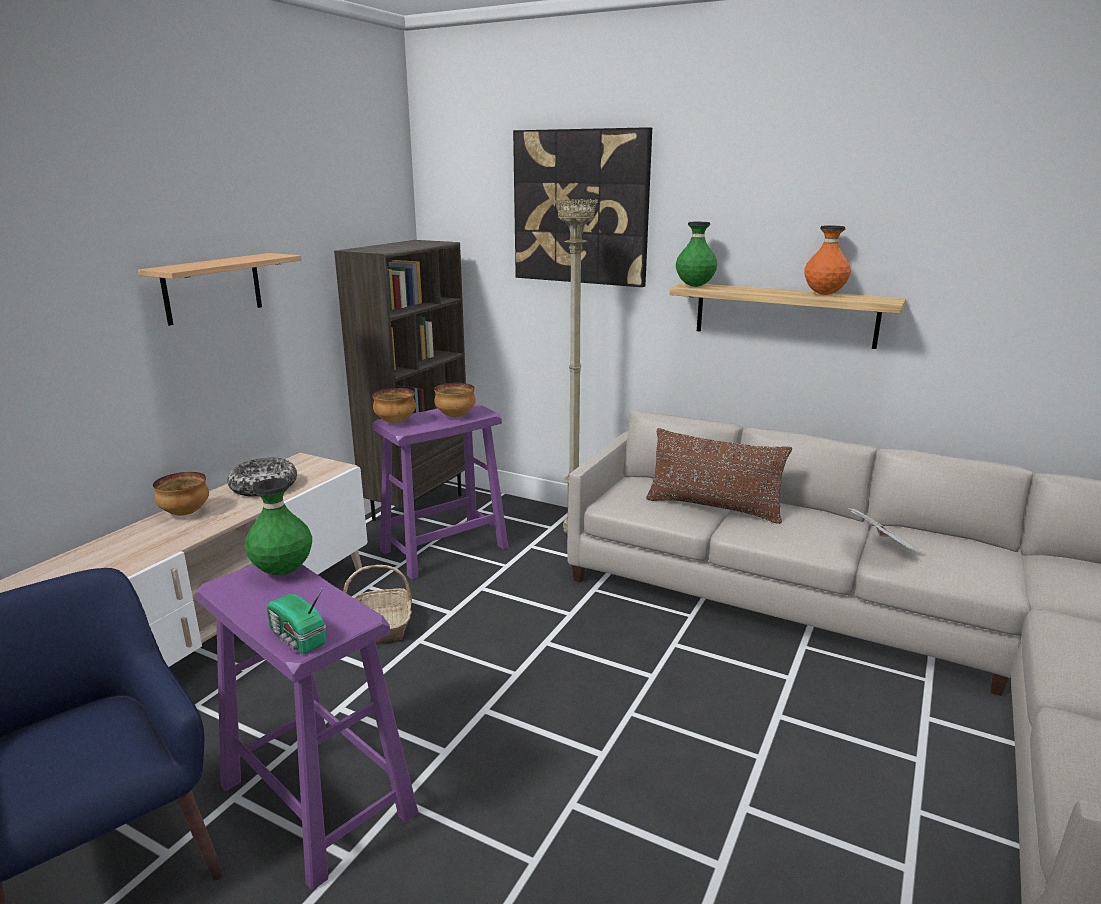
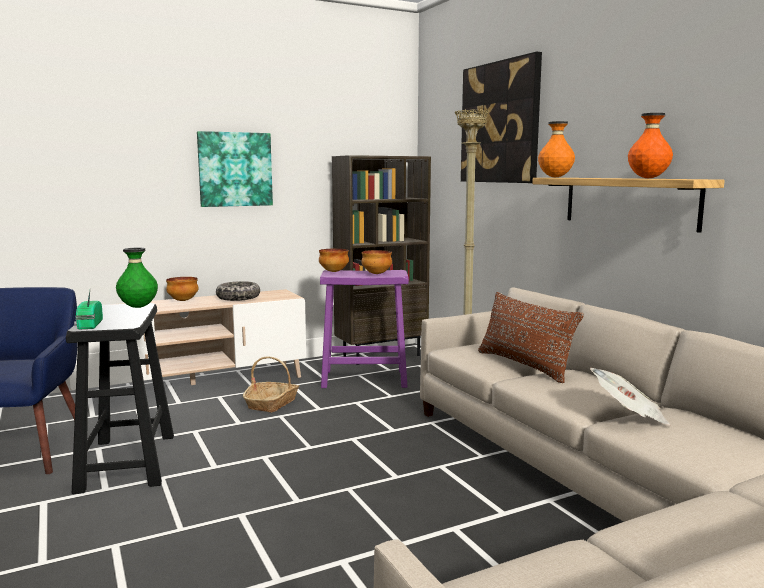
camera: 35 degrees right, 10 degrees down
shelf [138,253,301,326] -> picture [197,131,273,207]
purple stool [195,564,418,890] -> black stool [66,303,174,494]
green vase [676,222,717,287] -> orange vase [538,121,575,178]

